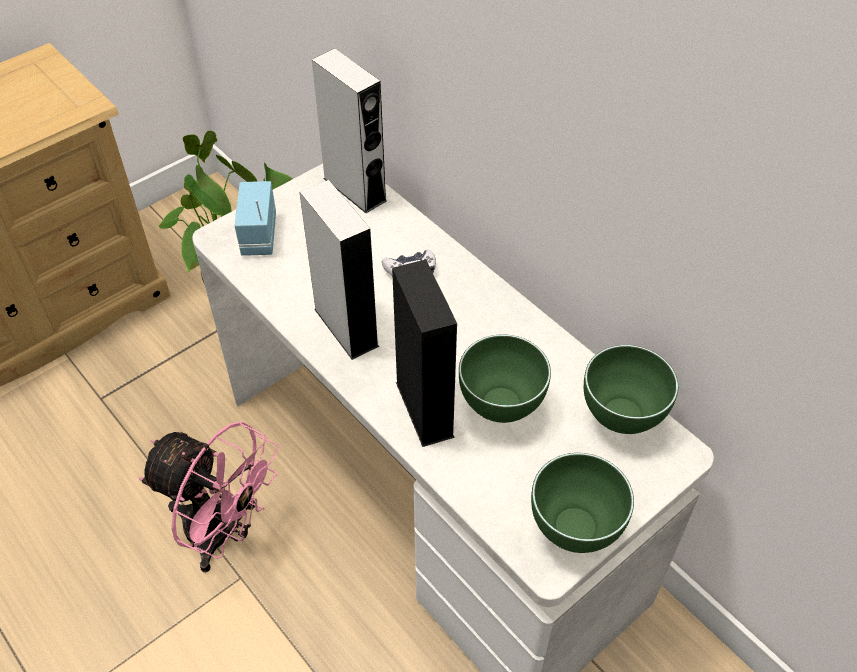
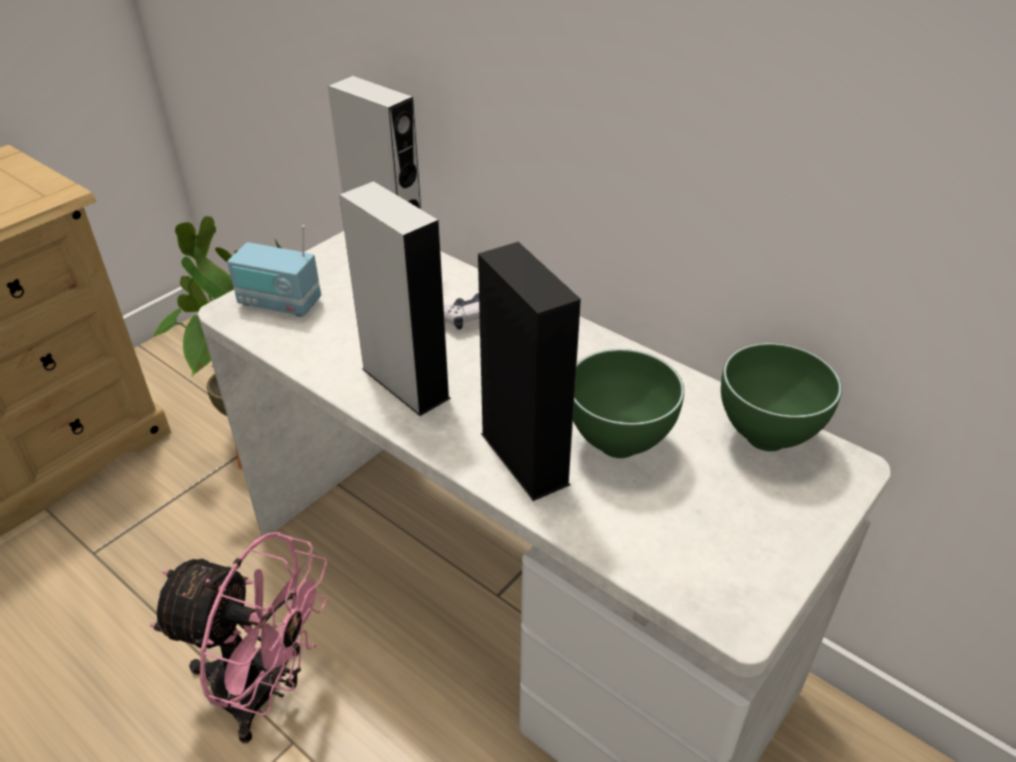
camera: 10 degrees left, 10 degrees down
radio [234,181,276,256] -> radio turned 60 degrees counterclockwise [227,225,321,317]
green bowl [531,453,634,553] -> none

